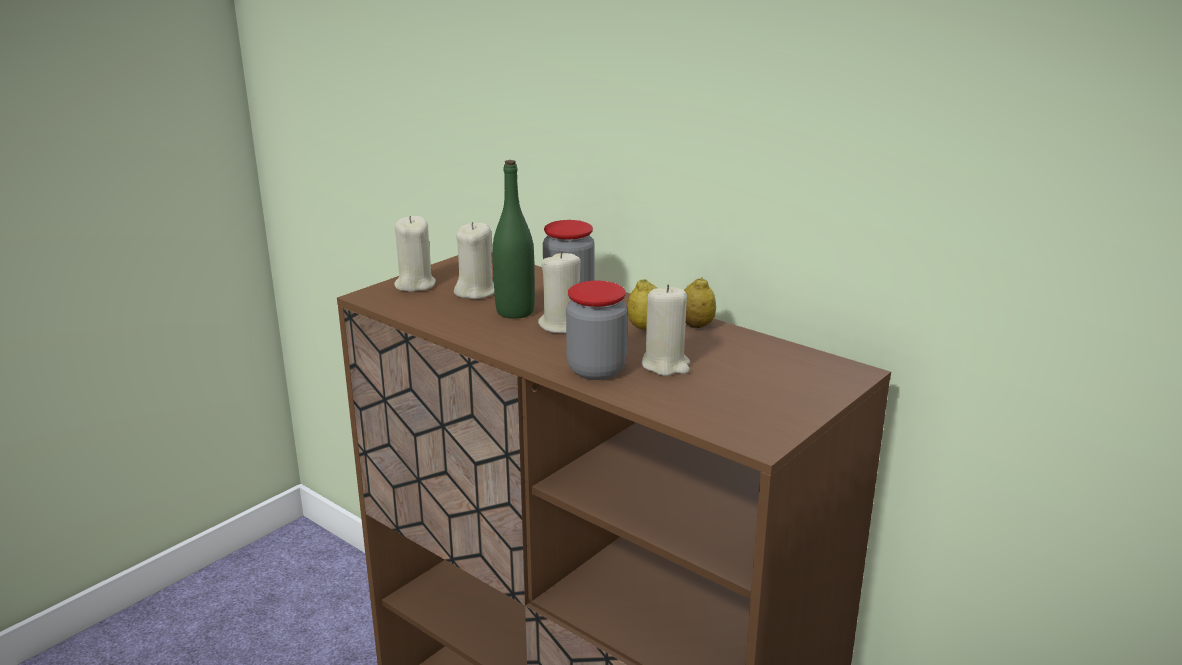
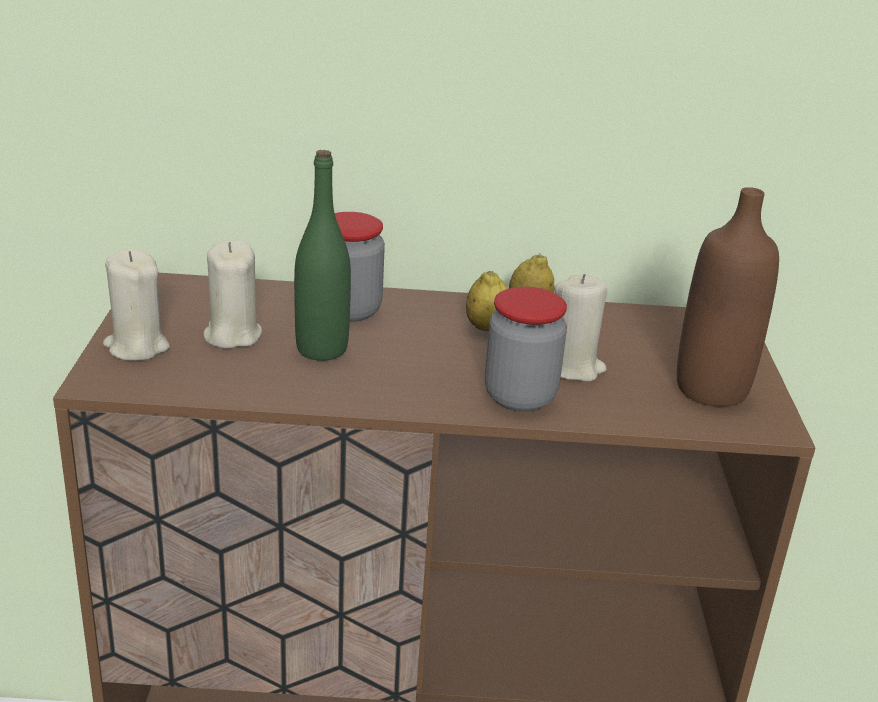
camera: 40 degrees left, 5 degrees up
beige candle [538,251,581,334] -> none
none -> brown bottle [677,187,779,407]

